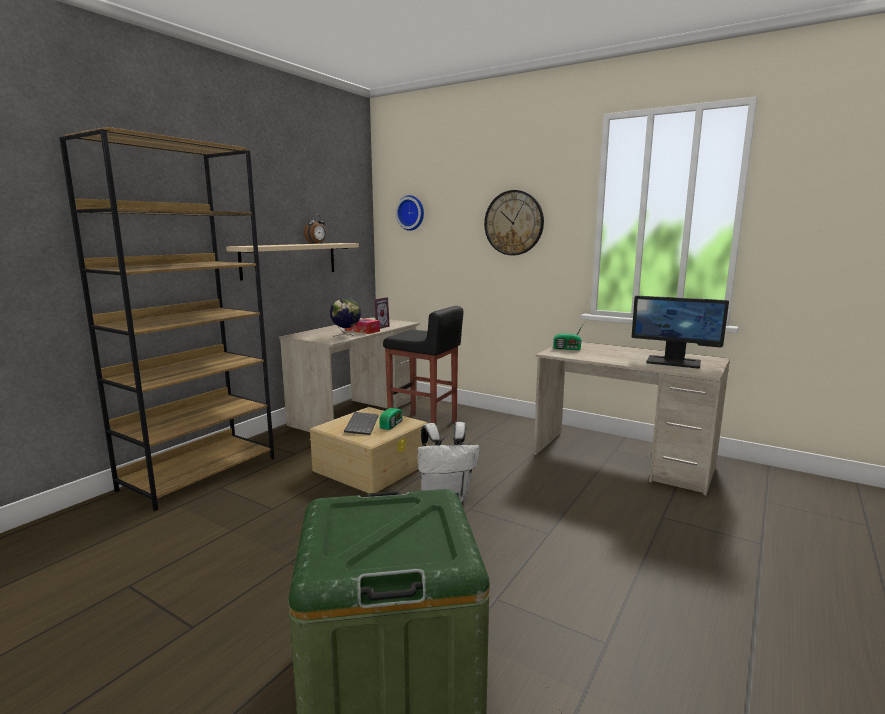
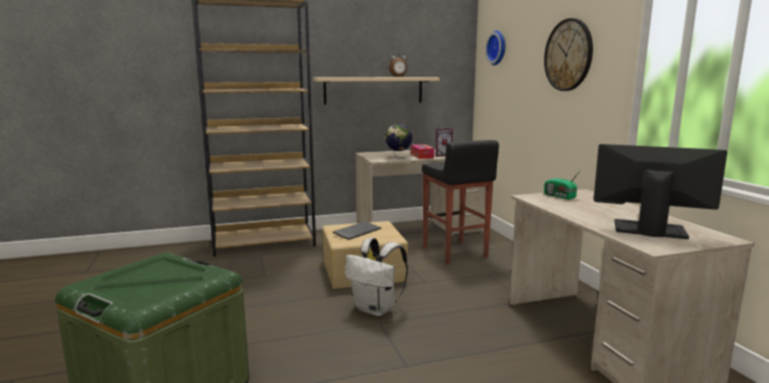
camera: 40 degrees right, 0 degrees up
radio [379,393,403,430] -> none
monitor [632,296,729,369] -> monitor turned 135 degrees clockwise [594,144,727,239]

